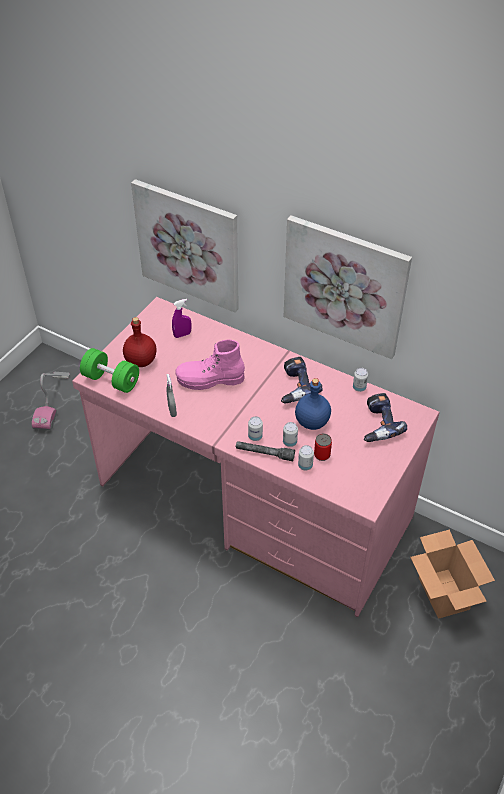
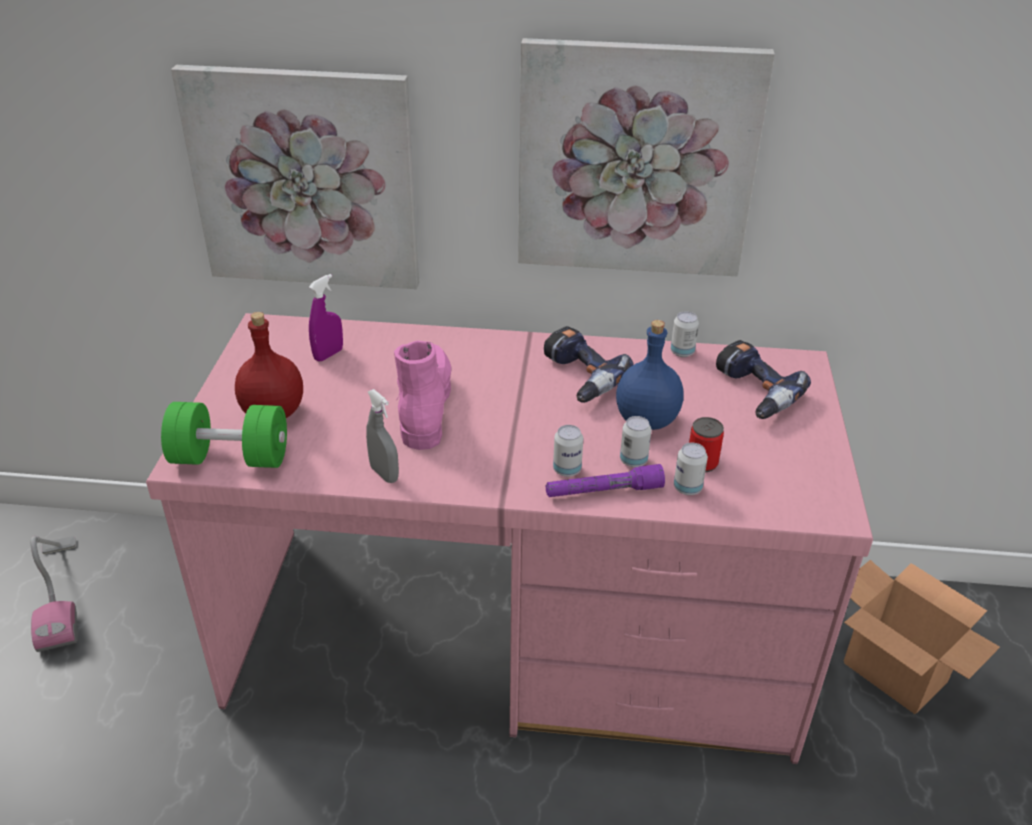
camera: 25 degrees left, 10 degrees down
pink boot [175,340,245,390] -> pink boot turned 120 degrees clockwise [394,340,451,450]
grey flashlight [236,441,295,461] -> purple flashlight [546,464,665,497]

